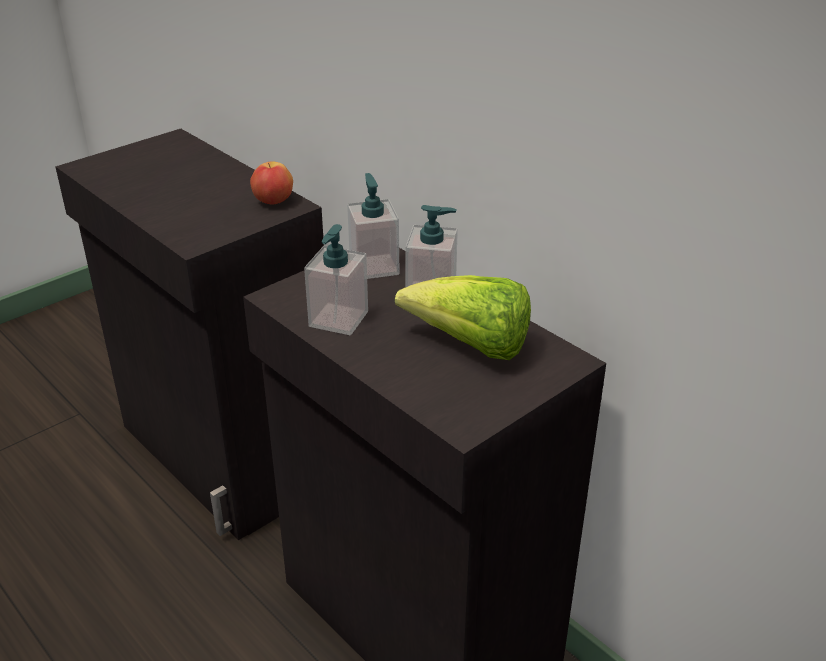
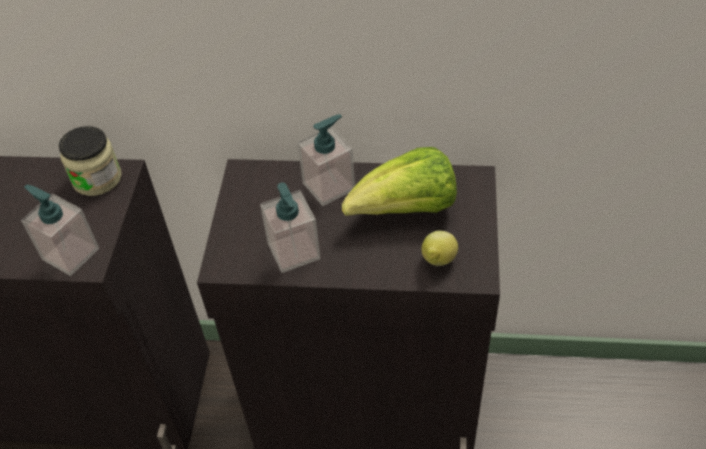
camera: 40 degrees left, 15 degrees up
apple [250,161,293,205] -> jar [59,126,122,196]
soap dispenser [347,173,399,279] -> soap dispenser moved to [21,185,99,276]
none -> lemon [421,231,458,266]

